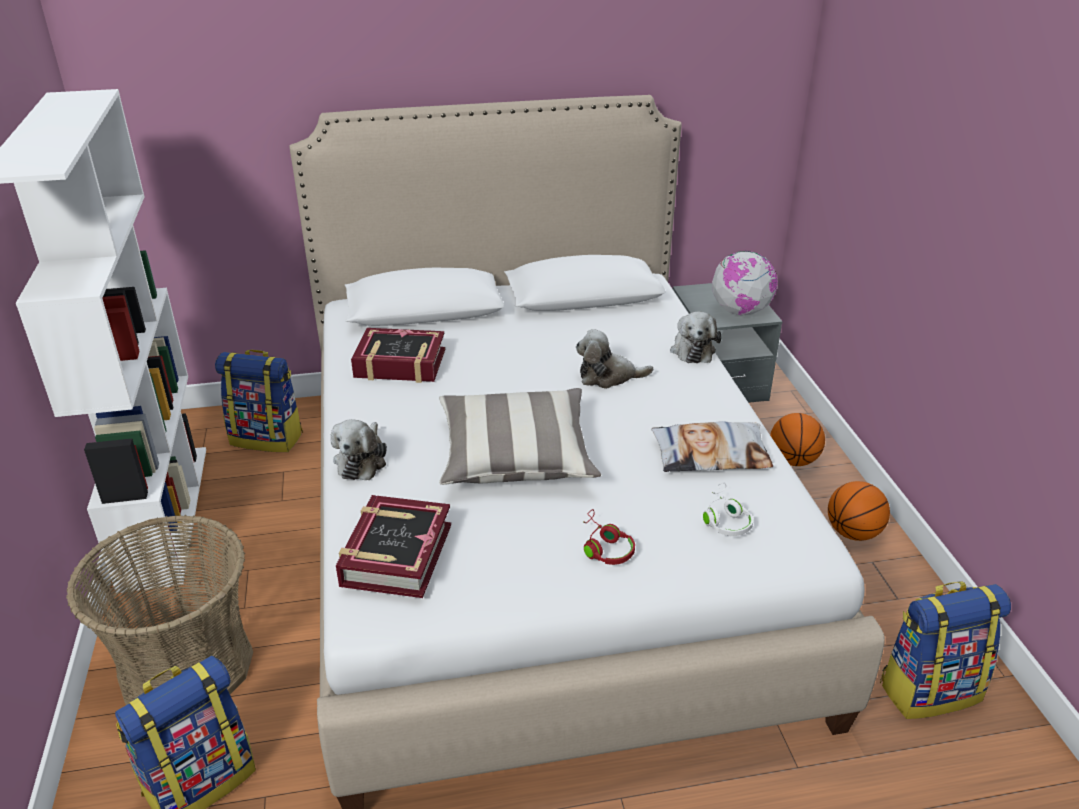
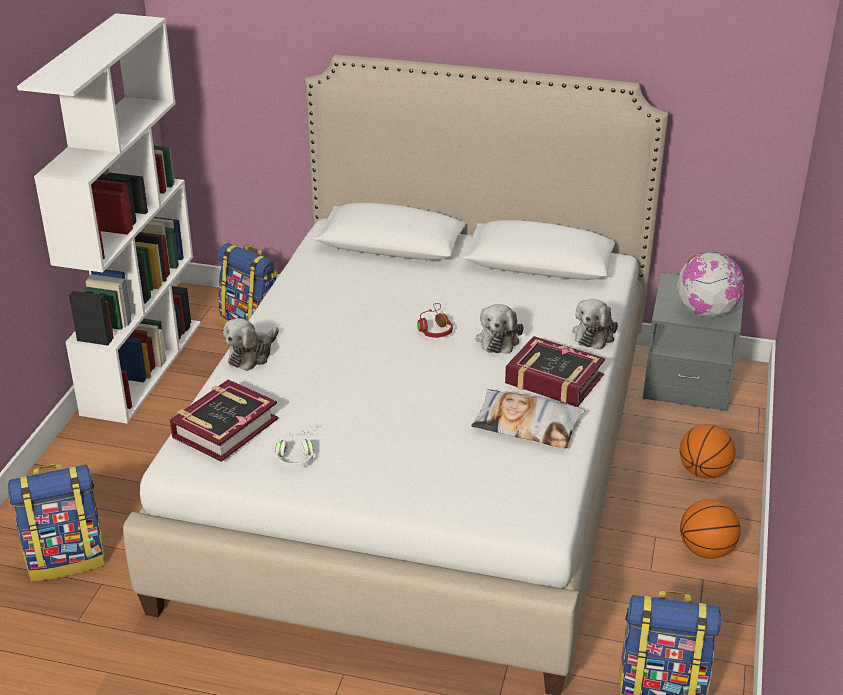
camera: 25 degrees right, 0 degrees up
basket [66,514,253,705] -> none
book [351,328,445,383] -> book moved to [505,336,605,407]
pillow [439,388,601,485] -> none
plush toy [576,329,653,389] -> plush toy turned 105 degrees counterclockwise [476,304,523,354]
red headphones [584,509,635,565] -> red headphones moved to [417,303,453,338]
white headphones [703,482,753,536] -> white headphones moved to [275,426,318,468]

